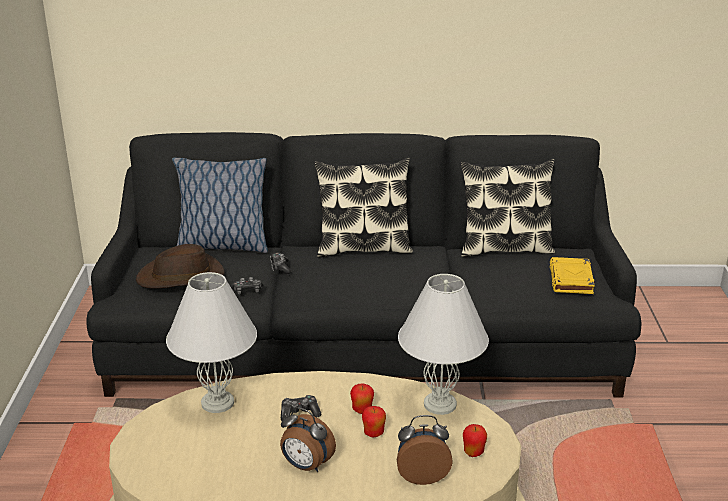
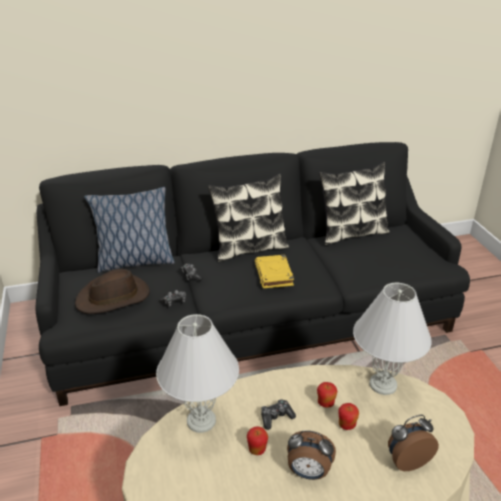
camera: 15 degrees left, 5 degrees up
apple [463,424,487,457] -> apple moved to [247,426,268,455]
yellow book [550,257,595,294] -> yellow book moved to [255,255,294,288]

